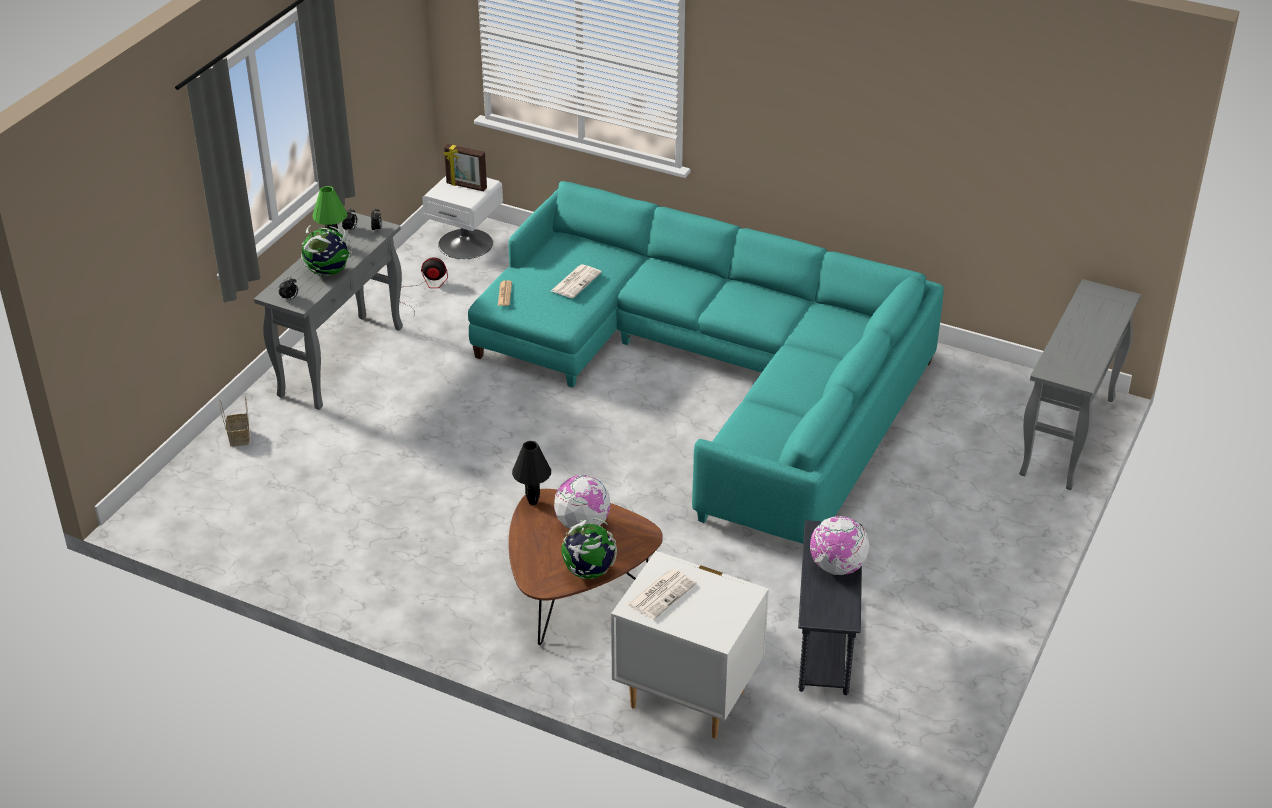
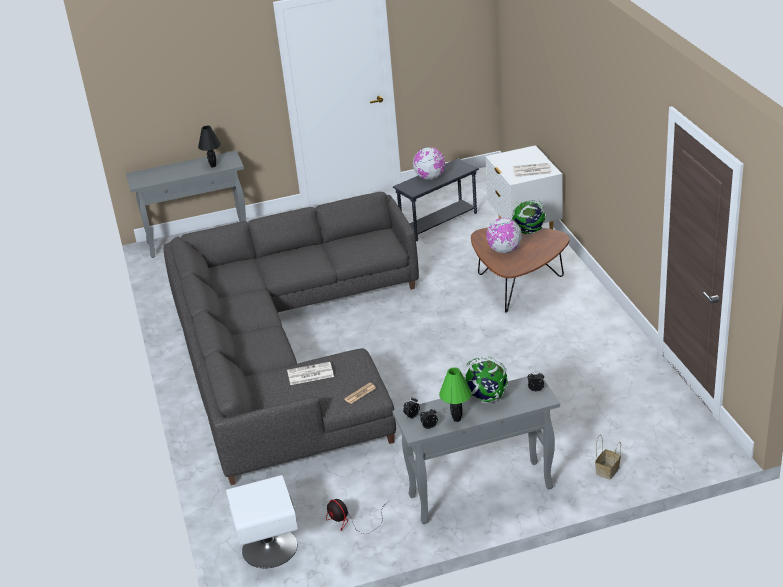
camera: 130 degrees left, 5 degrees down
picture frame [444,144,487,192] -> none
turquoise sofa [468,181,944,544] -> grey sofa [163,192,419,485]
black table lamp [512,441,551,505] -> black table lamp moved to [198,126,221,167]

